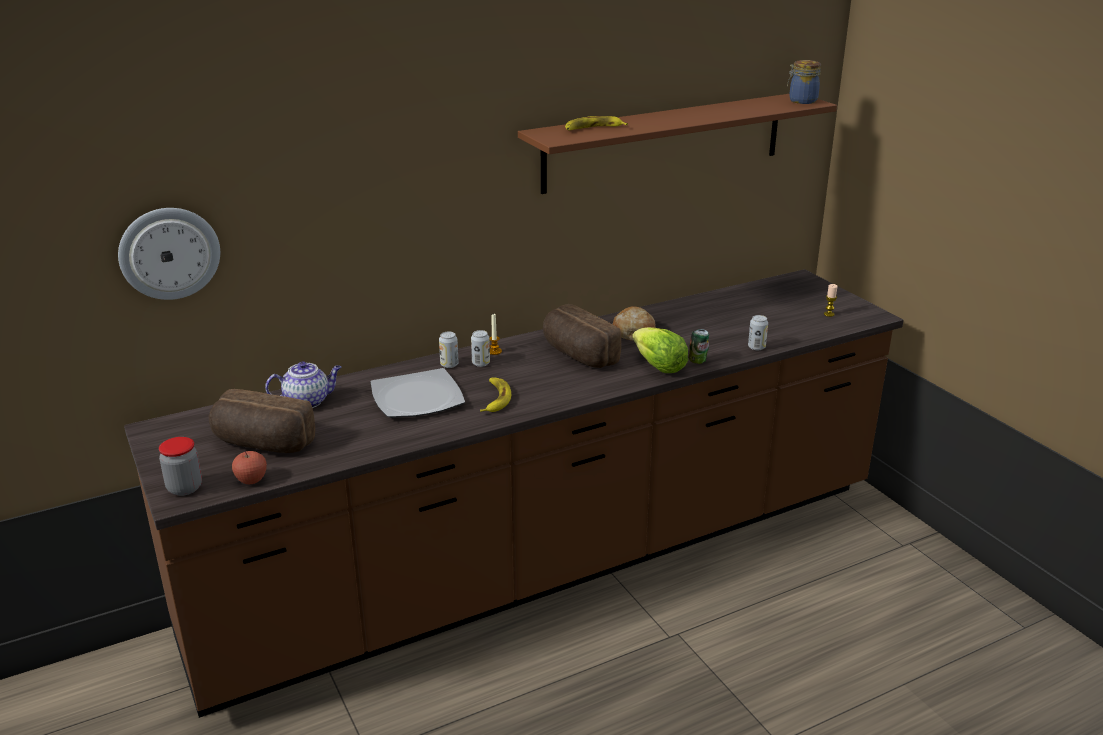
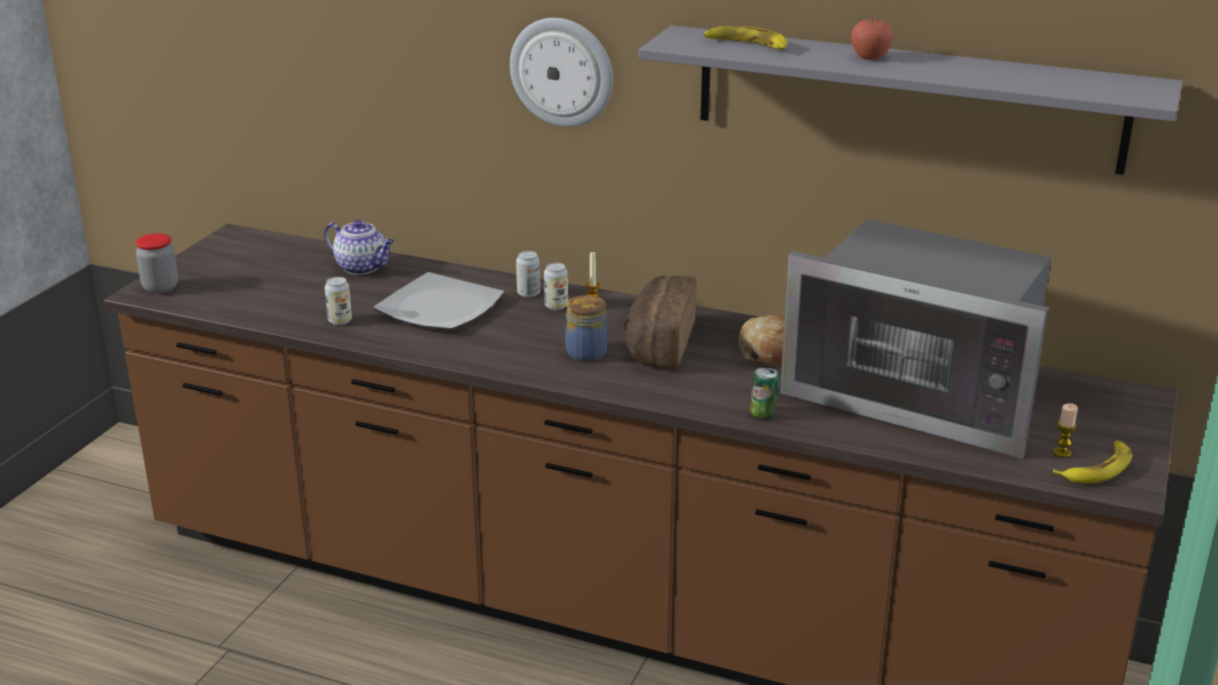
camera: 50 degrees right, 0 degrees up
wall clock [118,208,220,300] -> wall clock moved to [510,18,613,127]
bread [208,389,315,453] -> none
apple [232,451,267,484] -> apple moved to [851,15,893,60]
banana [480,378,511,412] -> banana moved to [1053,440,1132,484]
brown shelf [518,94,837,194] -> grey shelf [638,25,1183,175]
lettuce [632,327,688,373] -> none
can [748,315,768,350] -> can moved to [325,277,352,325]
jar [787,60,821,104] -> jar moved to [565,295,607,362]
none -> microwave [780,219,1051,459]

